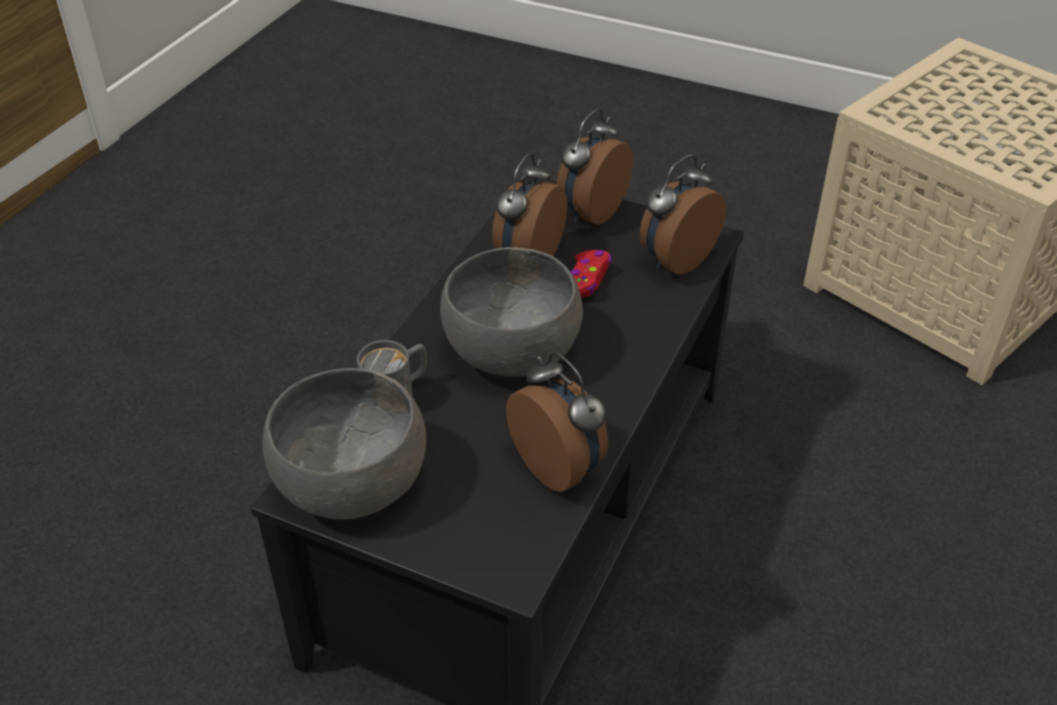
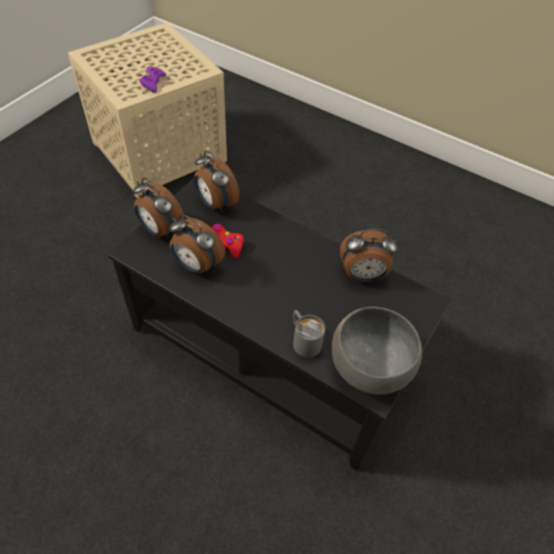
camera: 85 degrees left, 10 degrees up
grey bowl [440,247,583,377] -> none
alarm clock [506,352,608,492] -> alarm clock turned 150 degrees counterclockwise [340,229,398,282]
none -> purple game controller [140,66,166,93]

